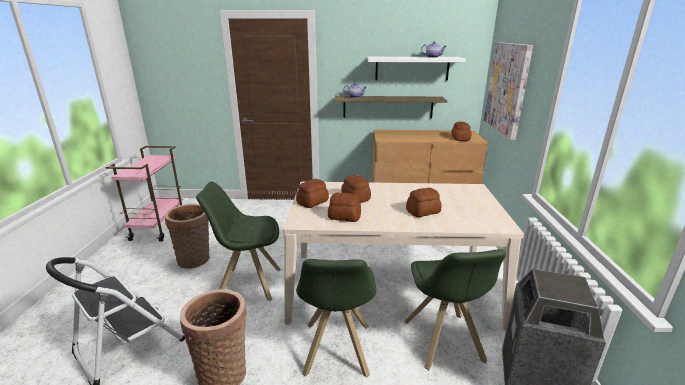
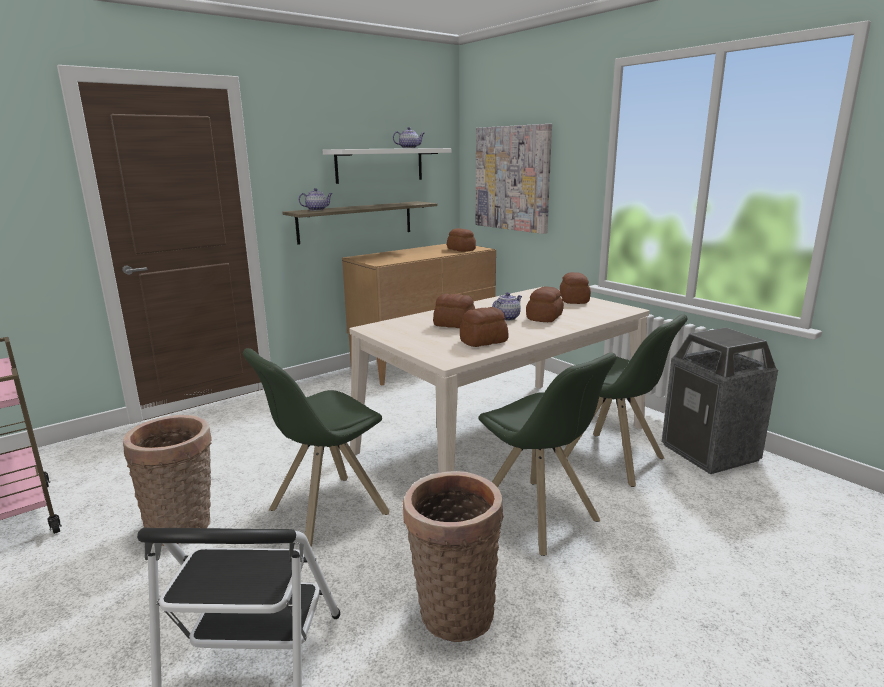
camera: 40 degrees left, 5 degrees down
bread [296,179,329,208] -> bread moved to [560,272,591,304]
none -> teapot [492,292,522,321]

